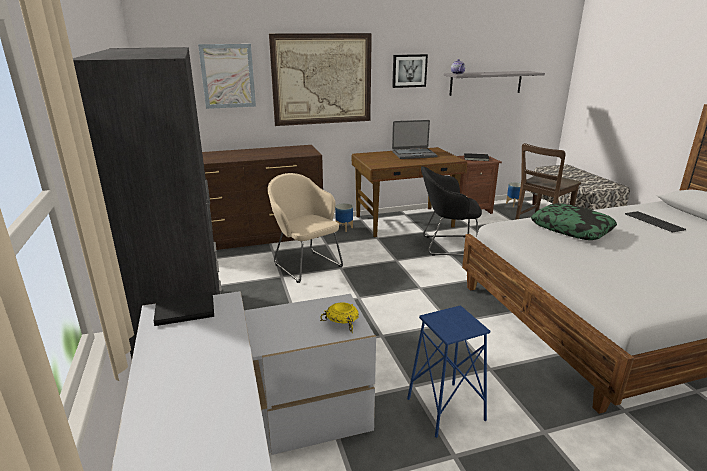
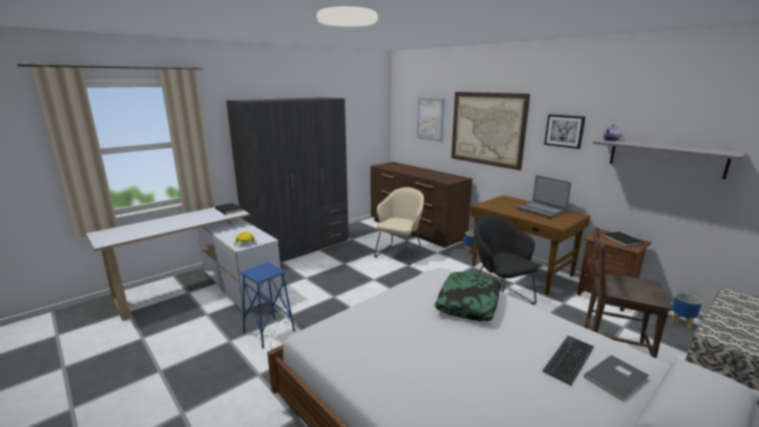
camera: 65 degrees right, 5 degrees down
none -> grey book [584,355,649,401]

